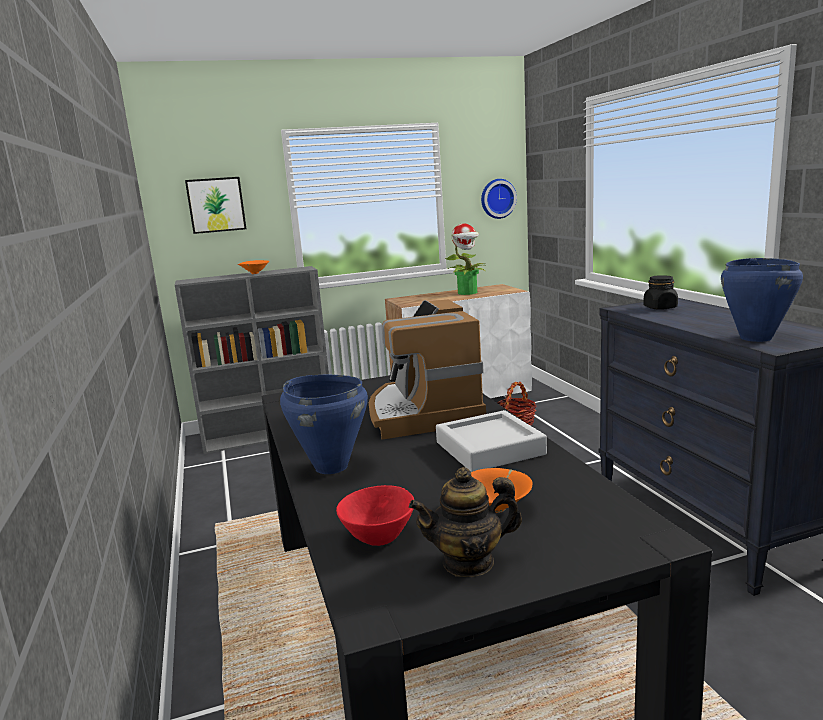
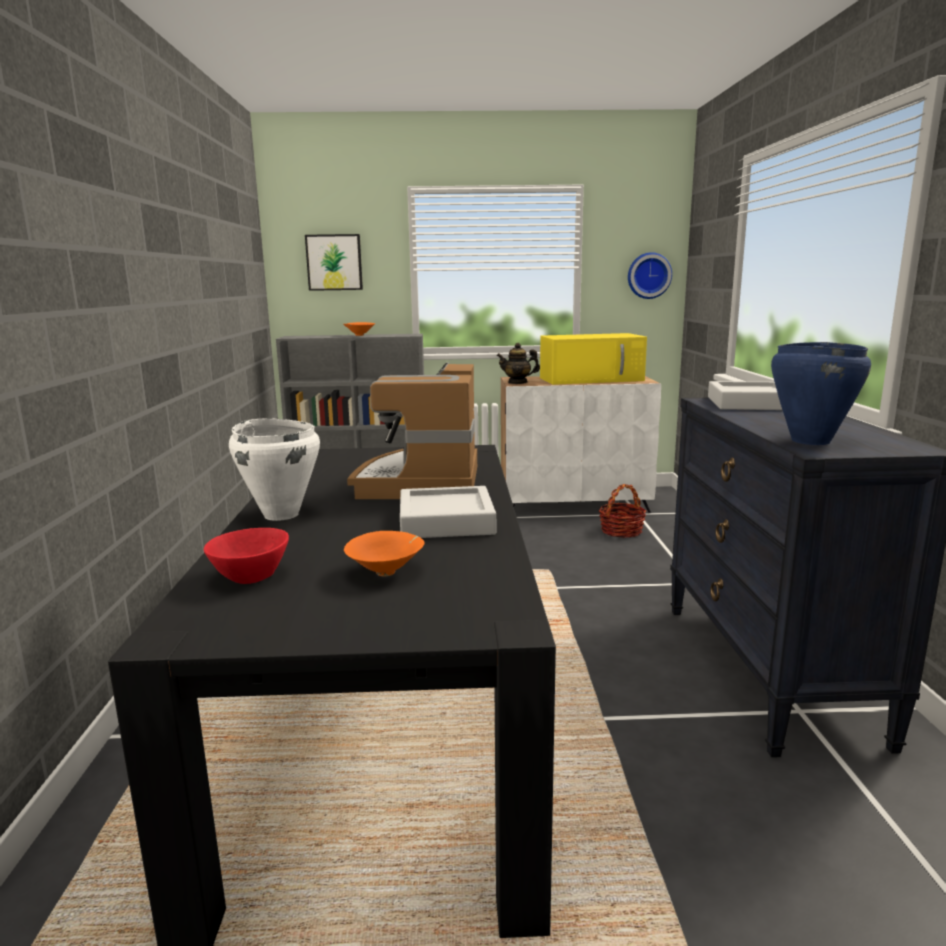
camera: 15 degrees right, 0 degrees up
blue cooking pot [280,375,368,474] -> white cooking pot [229,419,320,521]
teapot [409,467,522,577] -> teapot moved to [497,343,540,384]
potted plant [445,223,487,295] -> yellow microwave [540,333,647,385]
black jar [643,275,678,310] -> grey tray [708,381,782,410]

